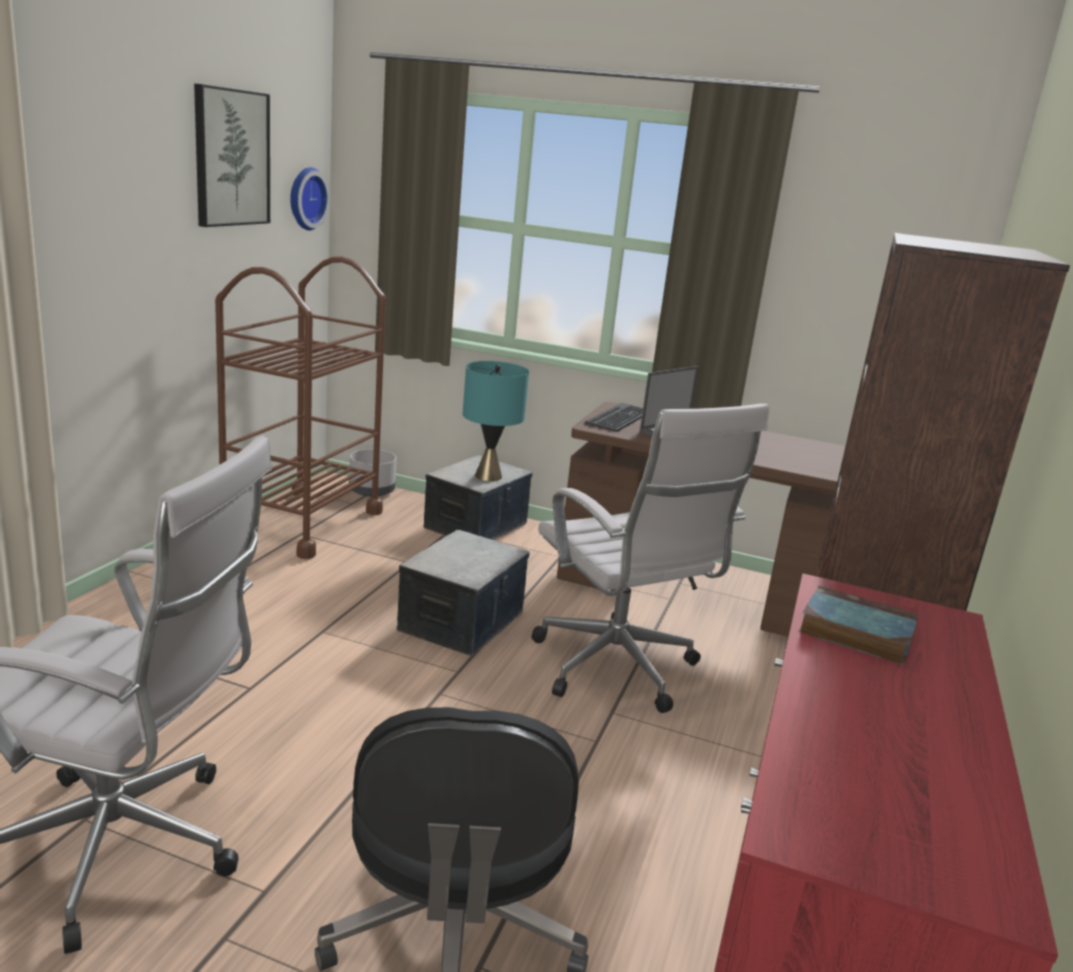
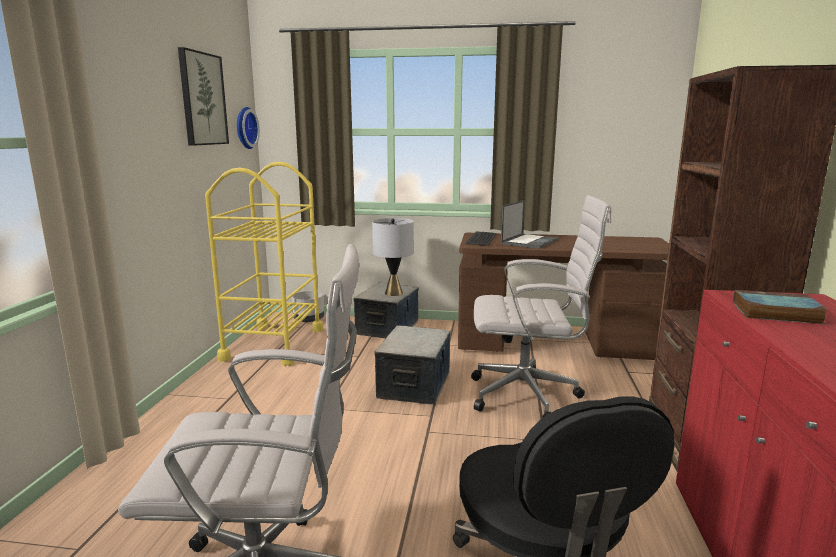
camera: 10 degrees left, 5 degrees down
brown cart [215,257,386,559] -> yellow cart [205,162,323,366]
turquoise table lamp [463,361,529,481] -> grey table lamp [372,218,414,296]
white office chair [532,404,769,713] -> white office chair turned 45 degrees counterclockwise [471,195,611,418]

